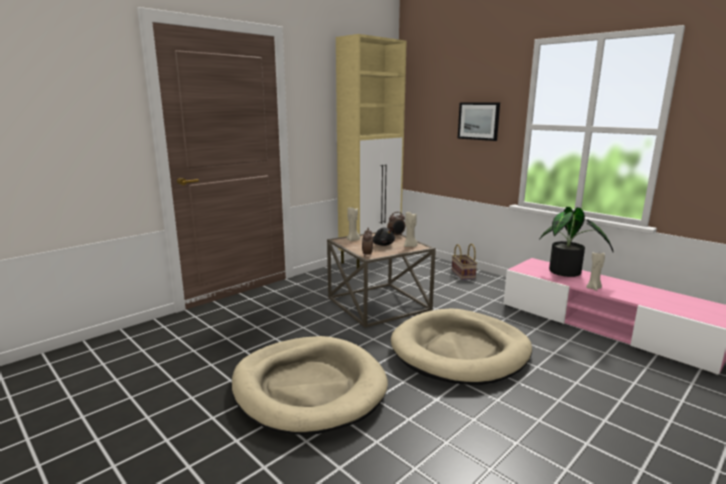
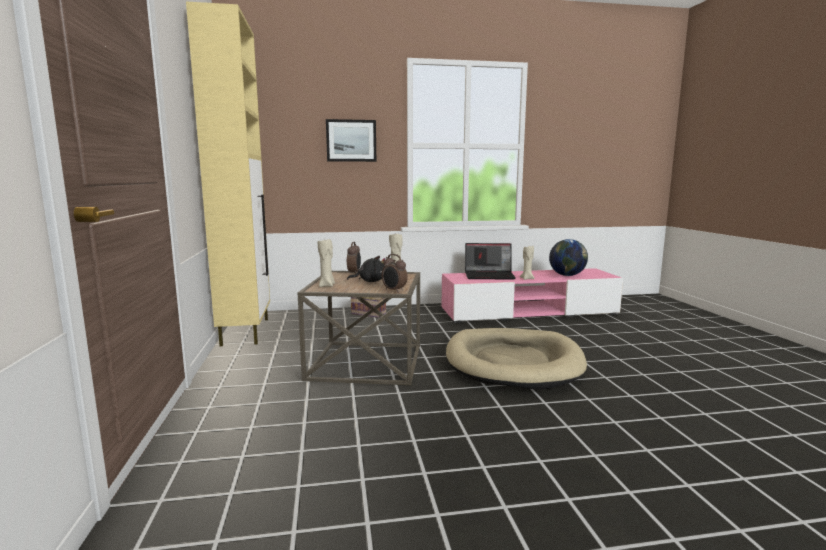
camera: 55 degrees left, 5 degrees down
beige dog bed [232,336,388,435] -> none
potted plant [539,207,613,277] -> laptop [465,243,516,280]
none -> globe [549,239,588,276]

